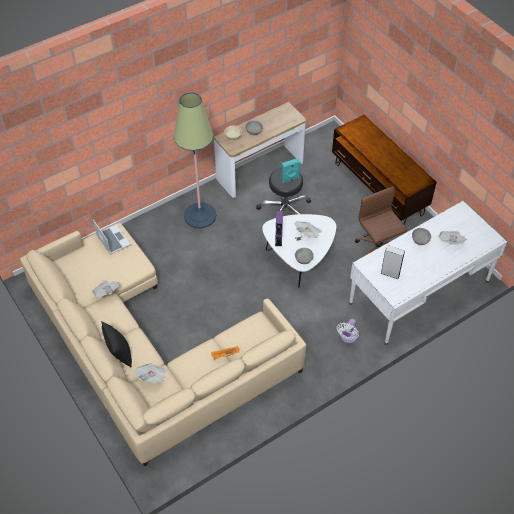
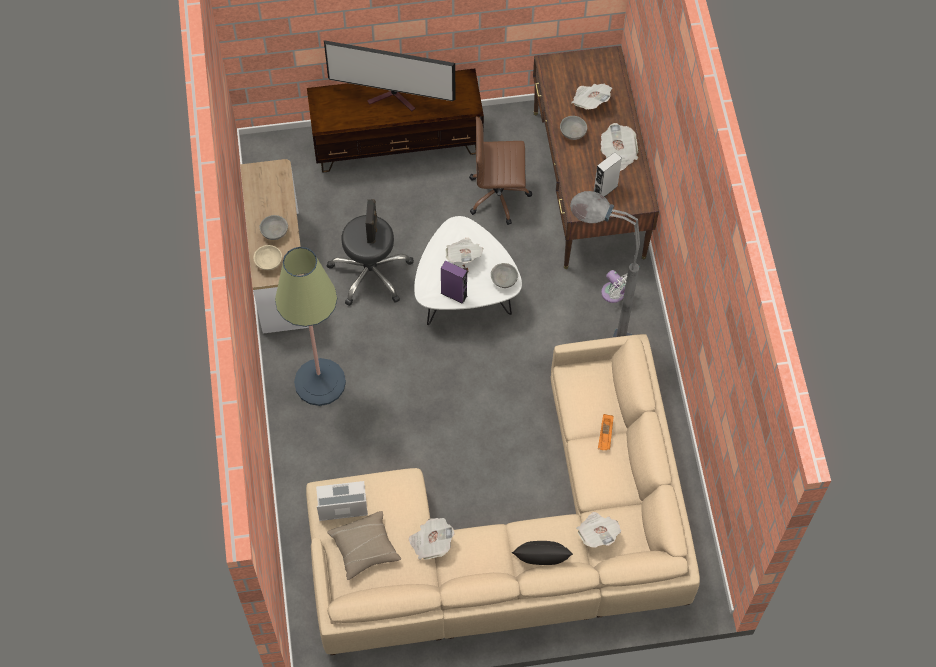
camera: 65 degrees left, 10 degrees up
turquoise speaker [281,158,301,183] -> black speaker [366,199,377,244]
white desk [349,201,507,345] -> brown desk [533,46,659,269]
none -> television [324,40,455,111]
none -> beige pillow [327,511,401,580]
none -> grey floor lamp [570,191,640,338]
none -> newspaper [601,123,638,171]

